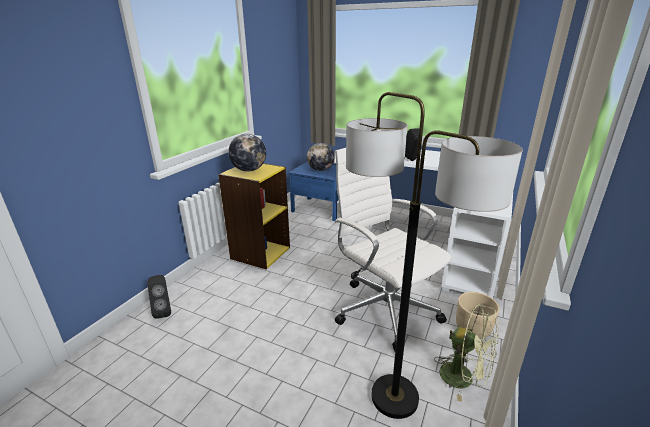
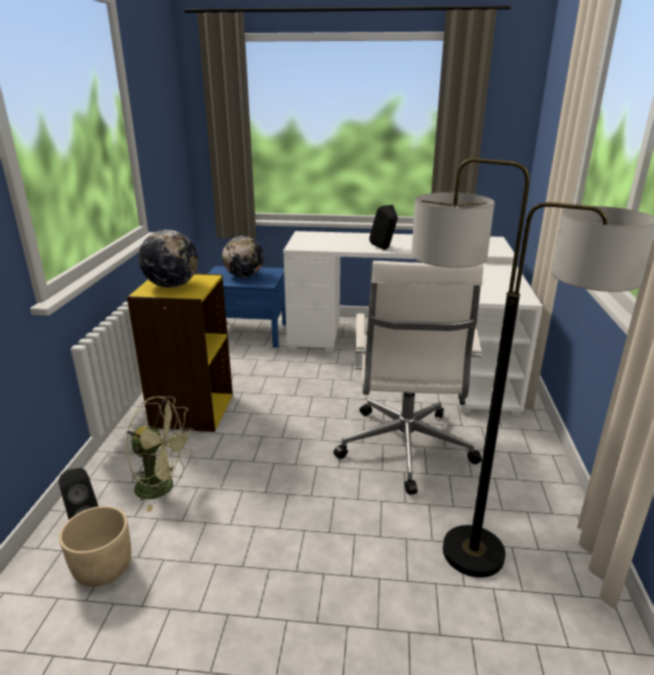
camera: 20 degrees left, 0 degrees up
white office chair [334,148,452,351] -> white office chair turned 120 degrees counterclockwise [334,261,483,495]
green fan [434,304,499,402] -> green fan moved to [126,396,194,512]
beige planter [456,292,499,339] -> beige planter moved to [59,506,131,587]

